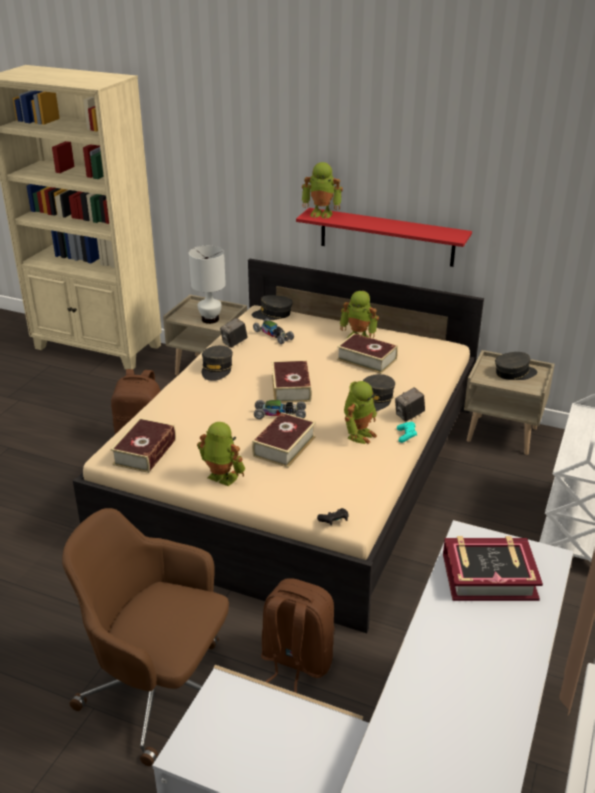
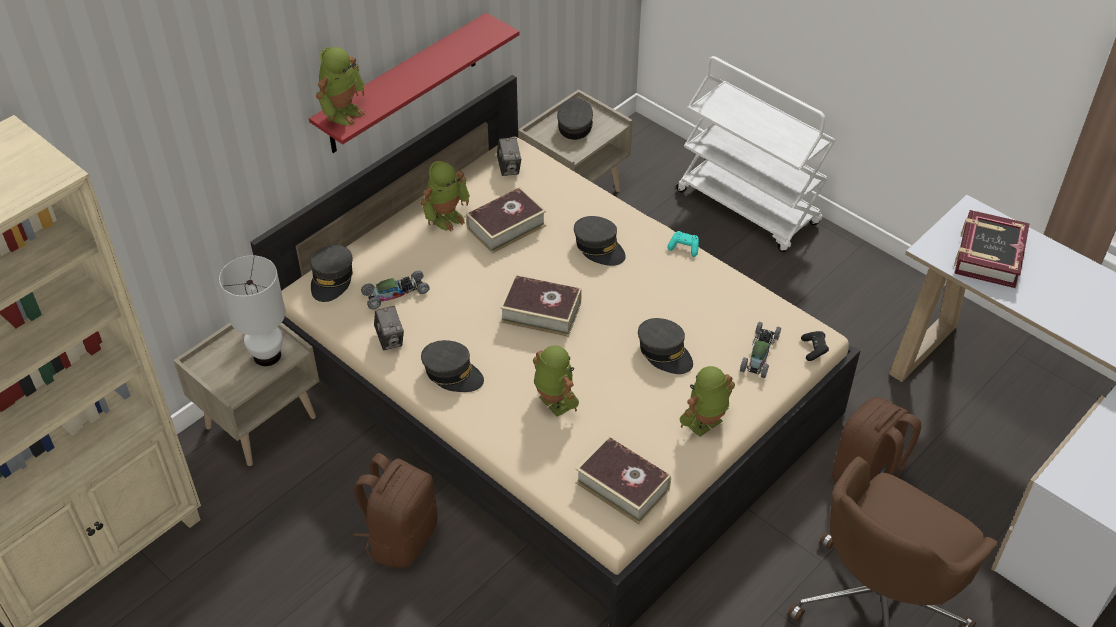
camera: 70 degrees left, 15 degrees up
book [252,412,316,468] -> grey cap [638,318,693,374]
toy car [254,400,306,419] -> toy car moved to [740,322,781,378]
toy robot [344,381,377,444] -> toy robot moved to [533,345,579,416]
camera [395,387,425,422] -> camera moved to [497,137,521,176]

